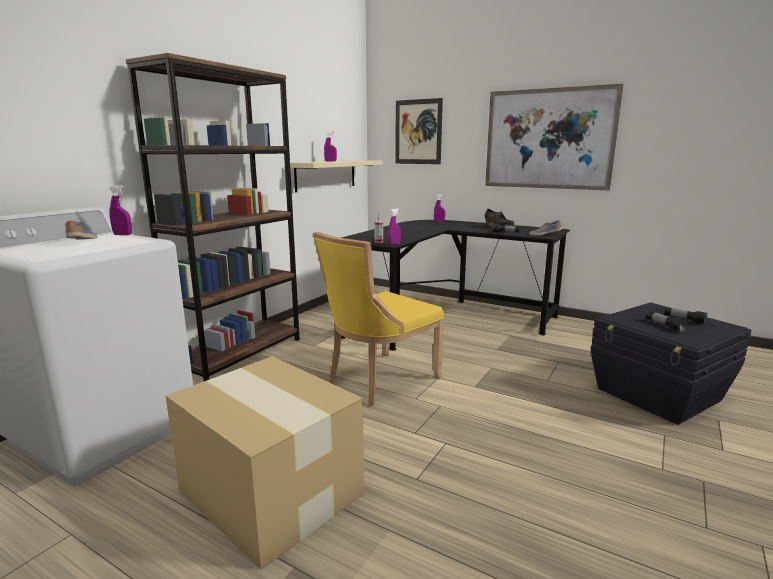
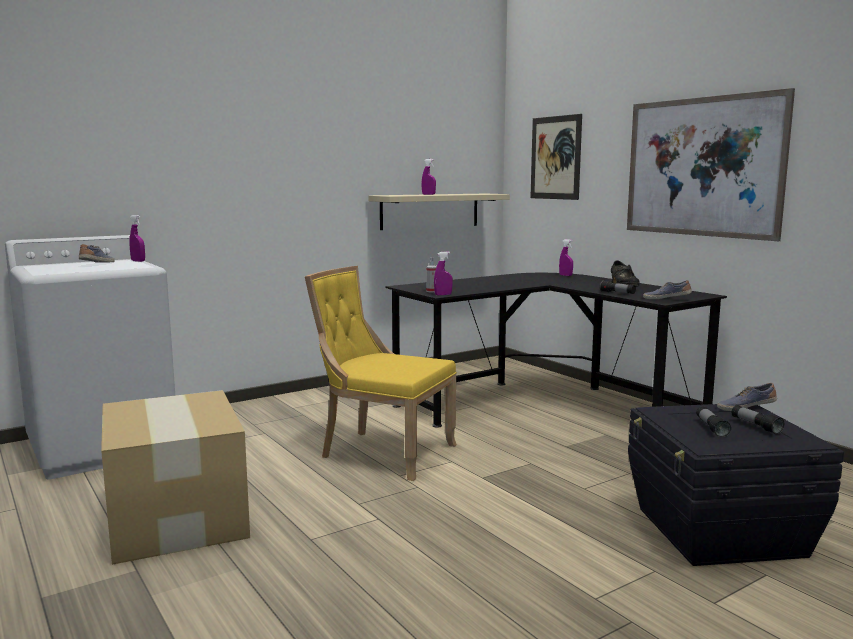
camera: 25 degrees right, 5 degrees down
brown bookcase [125,53,300,382] -> none
yellow chair [313,232,444,406] -> yellow chair turned 45 degrees clockwise [305,266,457,481]
none -> shoe [717,383,777,411]

